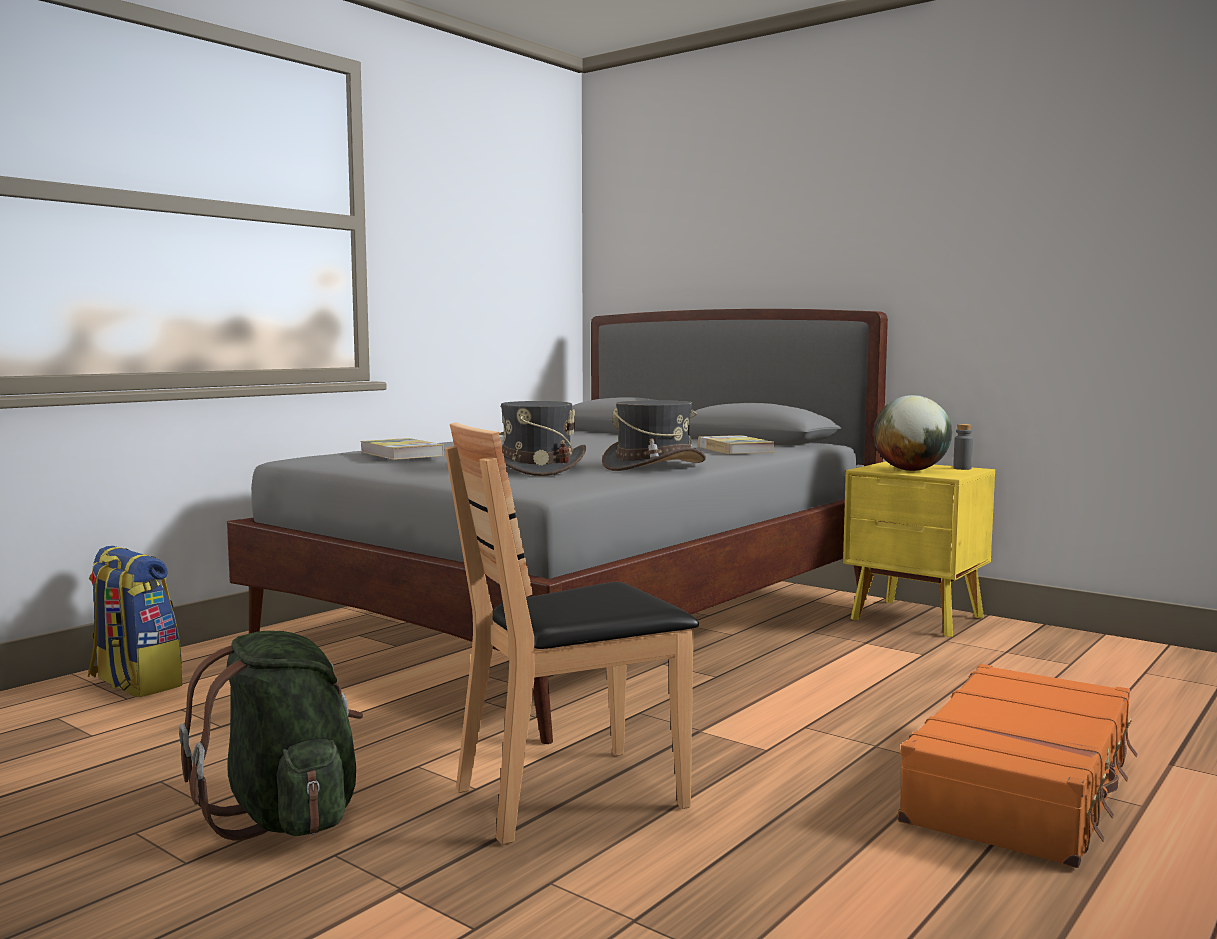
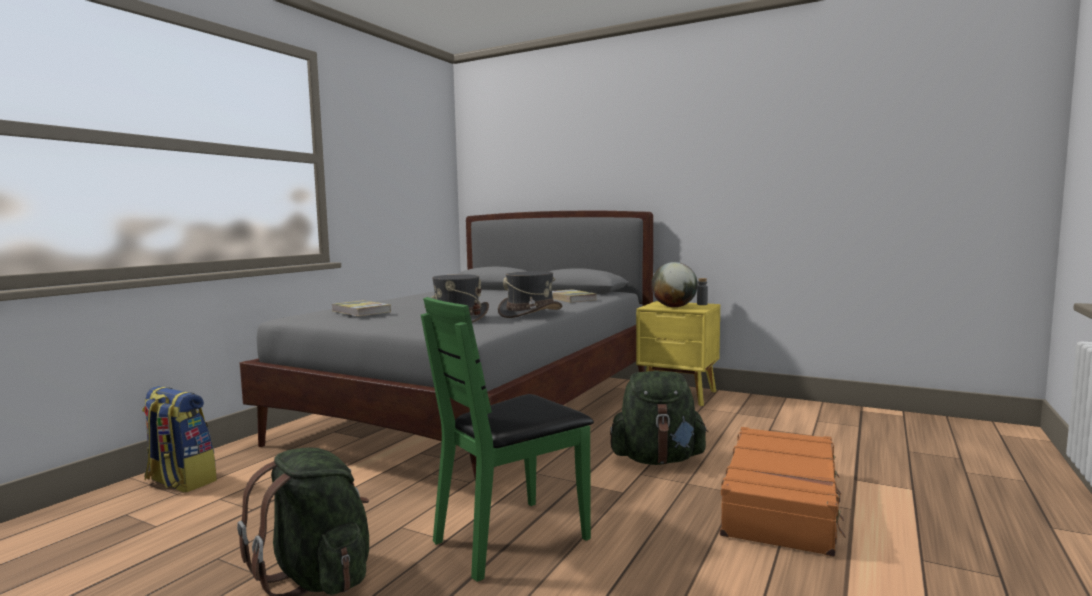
camera: 10 degrees left, 0 degrees up
brown chair [445,422,699,845] -> green chair [421,297,594,582]
none -> green backpack [610,371,708,465]

